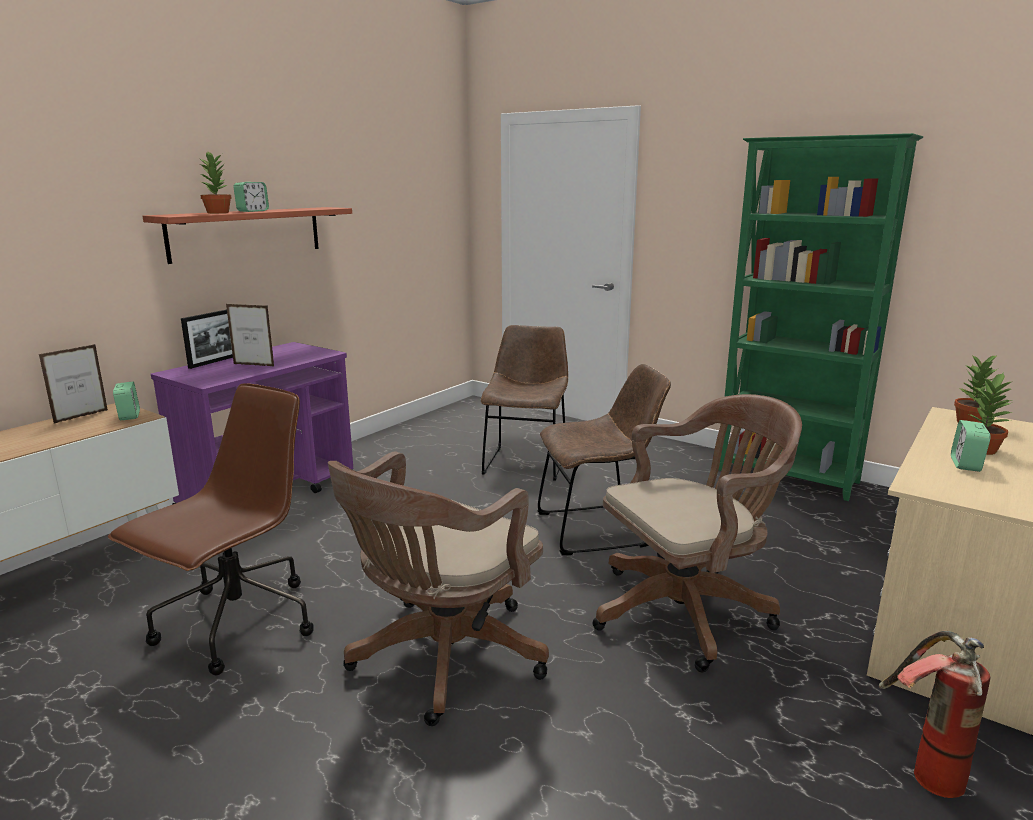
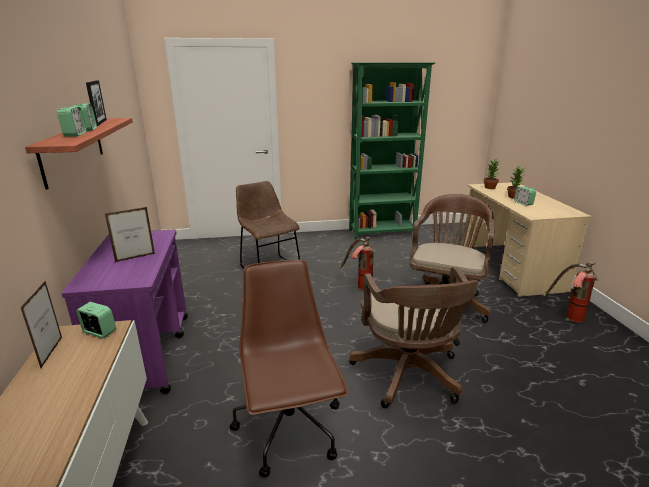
camera: 45 degrees left, 5 degrees up
picture frame [181,310,233,369] -> picture frame moved to [86,81,107,126]
potted plant [199,152,232,213] -> alarm clock [57,106,86,137]
brown chair [537,364,671,555] -> fire extinguisher [340,237,374,290]

